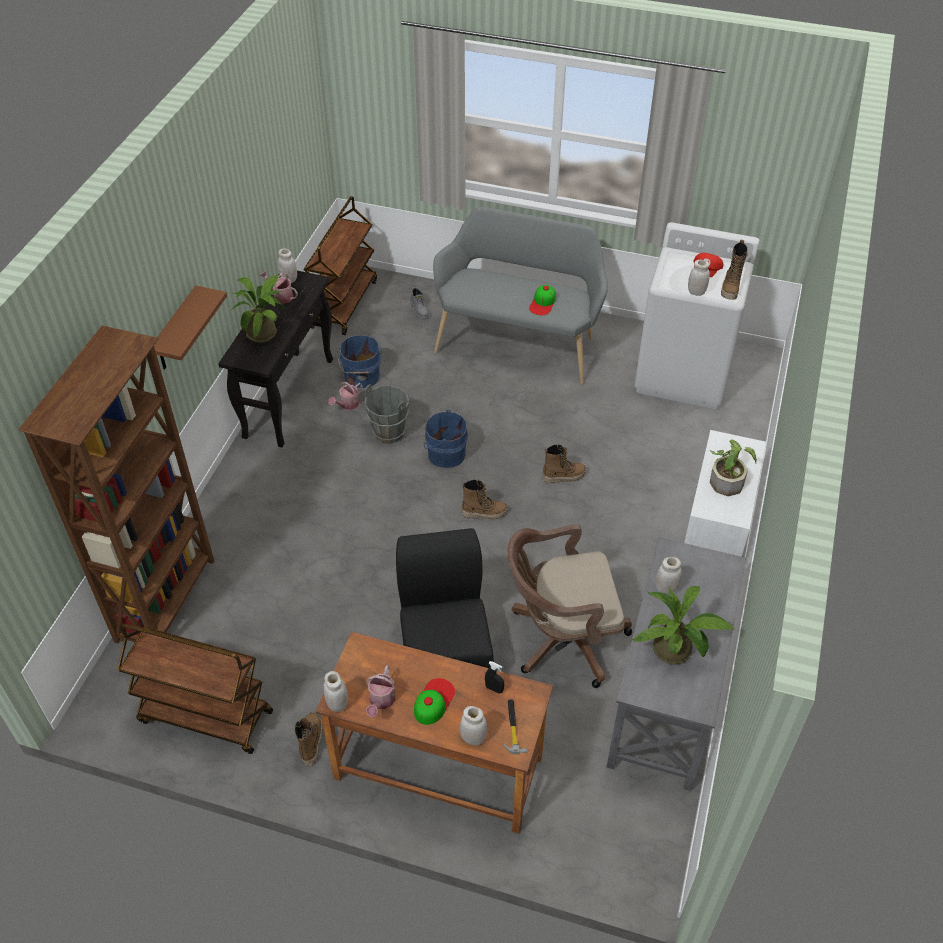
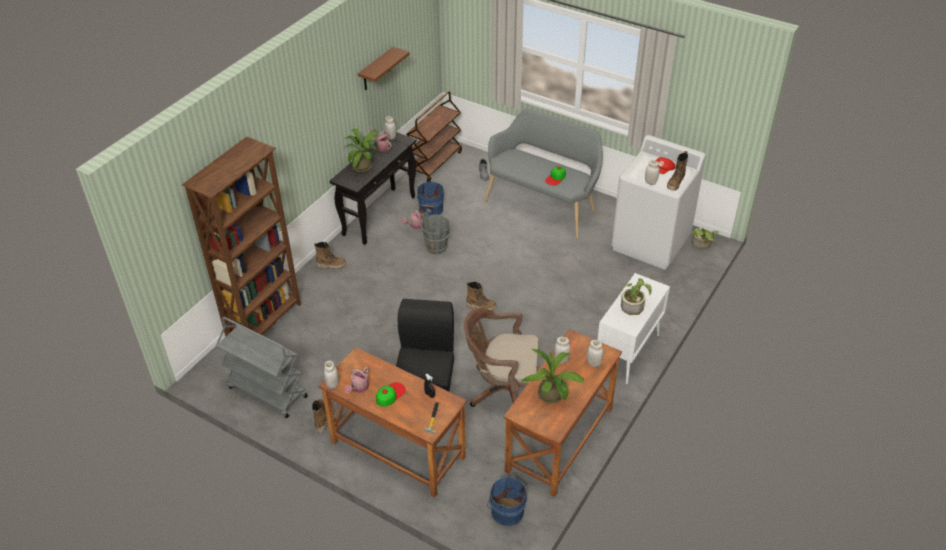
camera: 15 degrees right, 5 degrees down
brown cart [117,624,273,754] -> grey cart [216,317,308,418]
brown shelf [154,286,227,369] -> brown shelf moved to [358,47,410,90]
blue bucket [424,409,468,468] -> blue bucket moved to [487,476,527,526]
white jar [460,706,487,745] -> white jar moved to [587,340,603,367]
boot [543,444,586,484] -> boot moved to [314,242,346,270]
grey desk [606,537,746,791] -> brown desk [503,329,622,497]
none -> potted plant [691,228,719,250]

